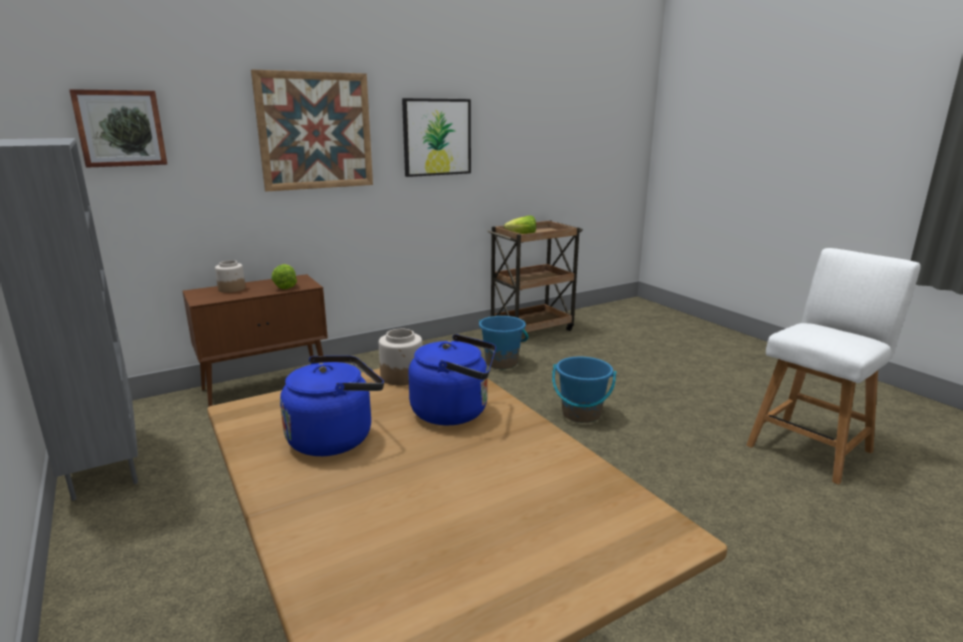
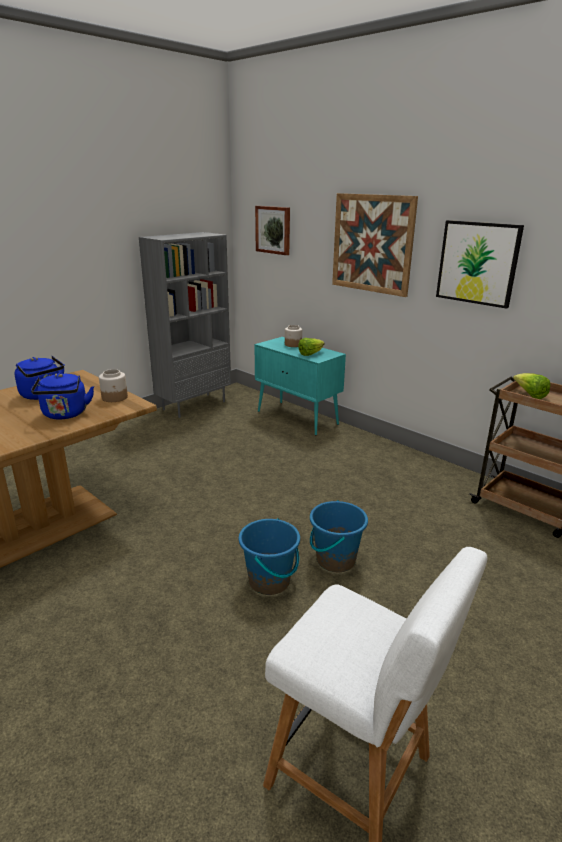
camera: 75 degrees right, 5 degrees up
brown cabinet [183,274,328,406] -> turquoise cabinet [254,337,346,435]
blue bucket [479,316,528,369] -> blue bucket moved to [239,518,300,595]

